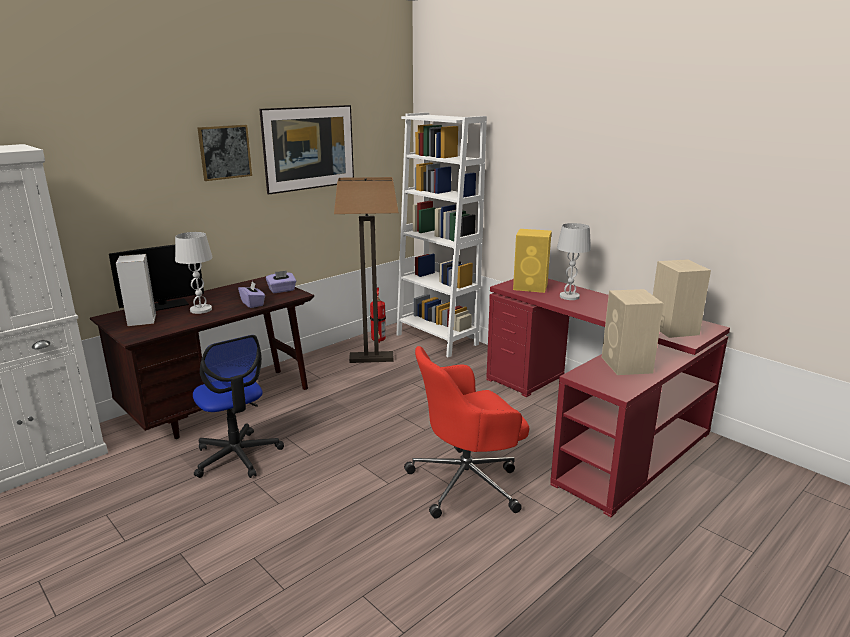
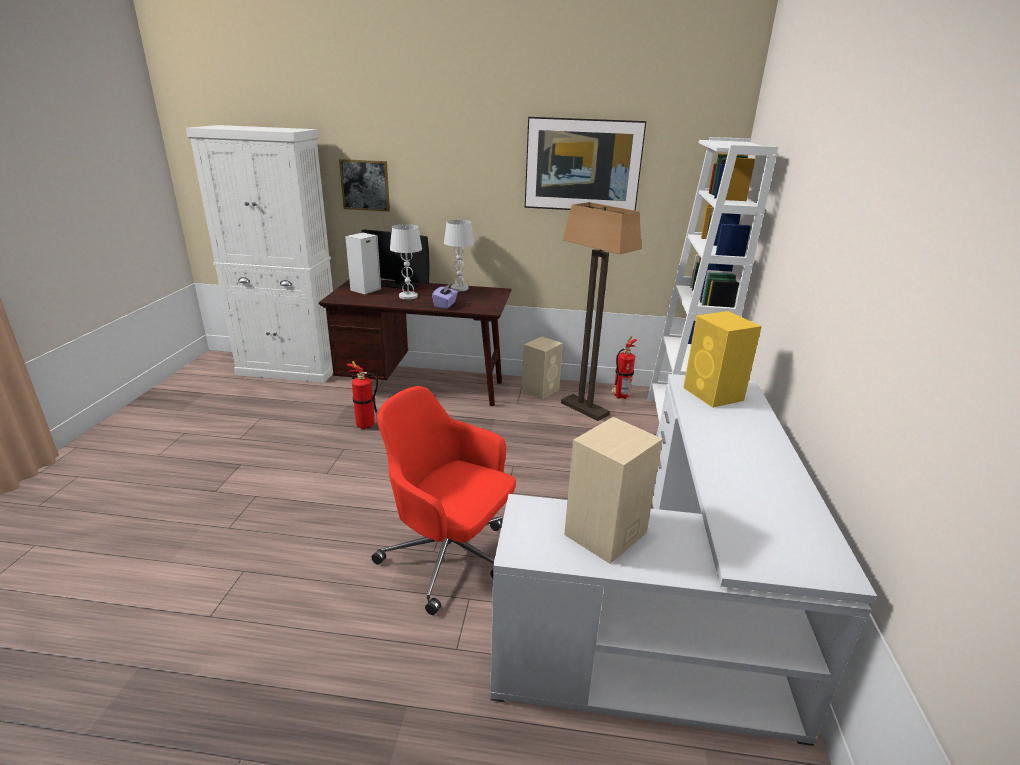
camera: 50 degrees right, 5 degrees up
office chair [193,335,284,478] -> fire extinguisher [347,361,378,430]
picture [197,125,252,181] -> picture moved to [339,159,390,212]
purple tissue box [266,271,296,293] -> none
red desk [486,279,730,517] -> white desk [490,374,877,746]
white table lamp [557,223,591,300] -> white table lamp moved to [444,220,474,291]
beige speaker [653,259,711,338] -> beige speaker moved to [522,336,563,399]

